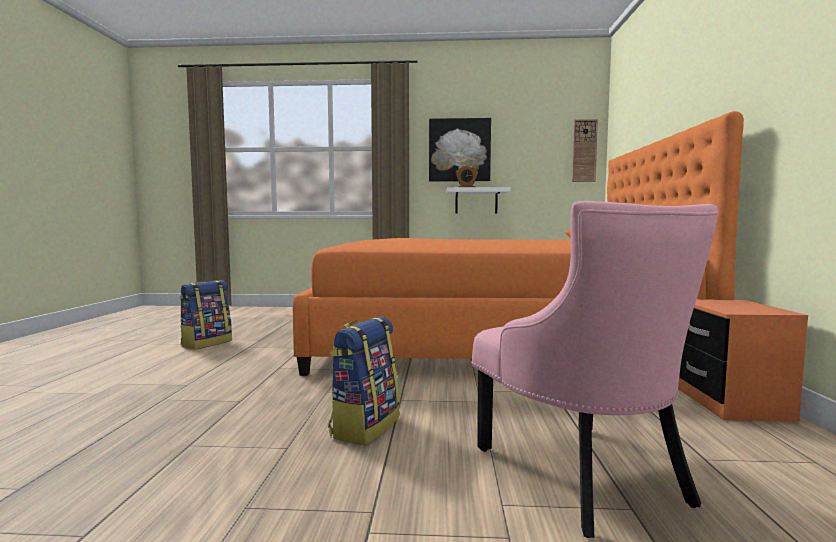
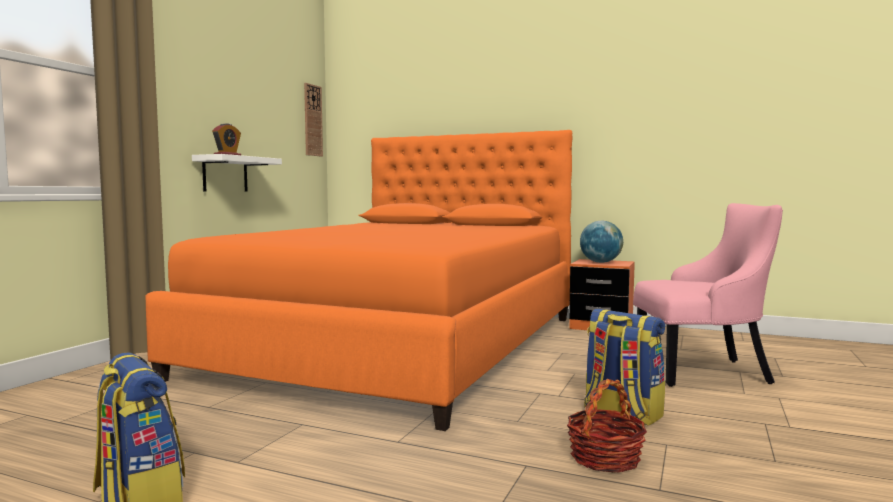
camera: 70 degrees left, 0 degrees up
picture [429,118,491,182] -> none
none -> basket [567,379,647,473]
none -> globe [580,221,623,263]

